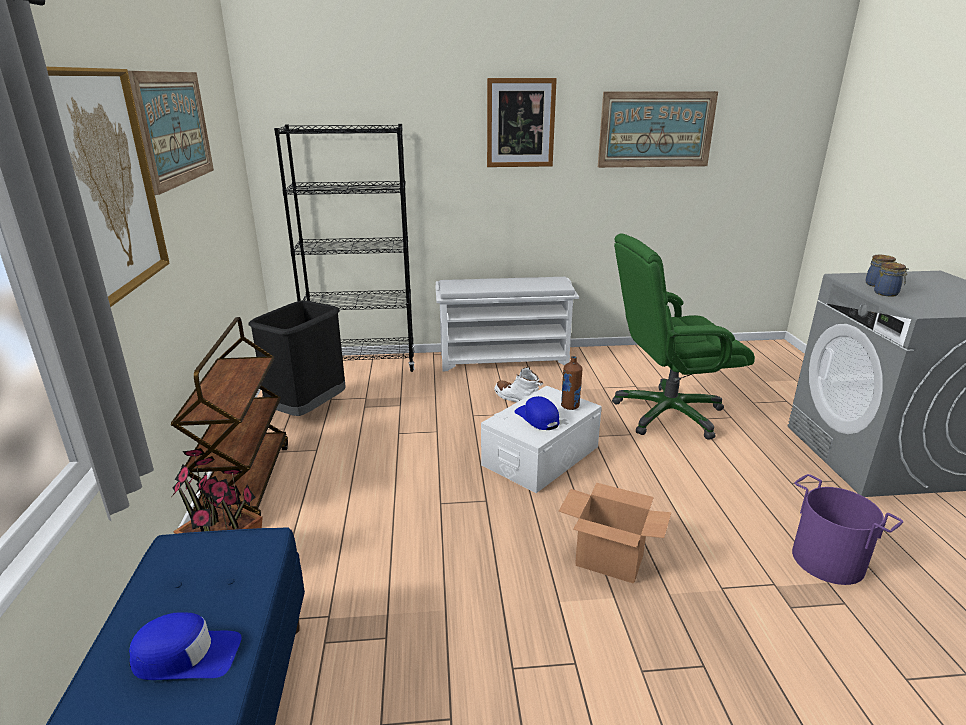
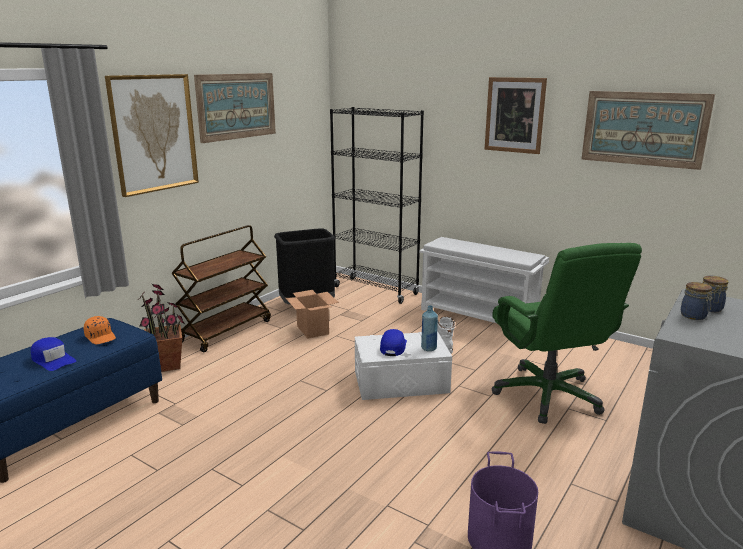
camera: 40 degrees right, 5 degrees down
cardboard box [559,483,671,584] -> cardboard box moved to [286,290,339,339]
brown bottle [561,356,582,410] -> blue bottle [421,305,438,351]
green office chair [612,233,755,440] -> green office chair turned 135 degrees counterclockwise [492,243,642,424]
none -> orange cap [84,316,116,344]

